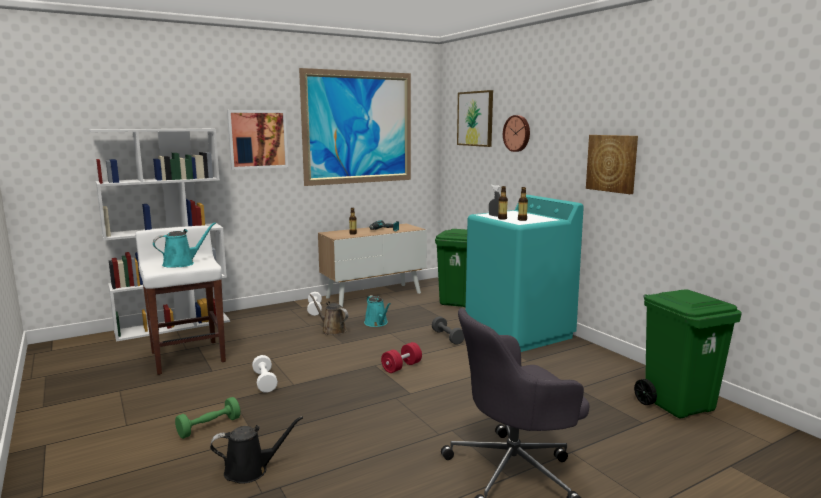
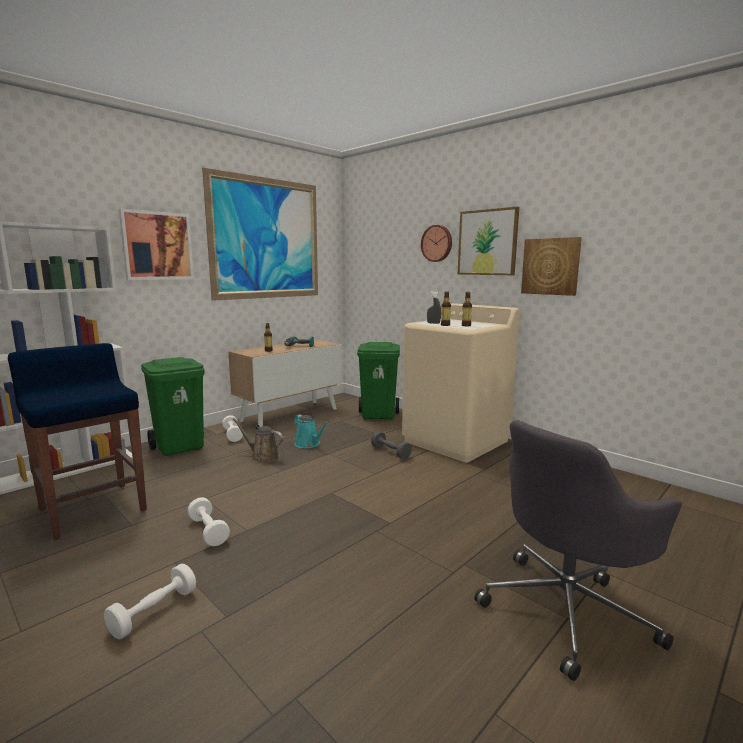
camera: 15 degrees left, 0 degrees up
white stool [135,225,226,375] -> blue stool [8,343,147,540]
turquoise watering can [153,222,216,268] -> none
green dumbbell [175,397,241,439] -> white dumbbell [104,563,196,639]
black watering can [210,416,303,484] -> none
red dumbbell [381,342,422,373] -> none
picture [457,90,493,147] -> picture moved to [458,207,519,275]
turquoise washing machine [465,195,584,352] -> beige washing machine [402,303,520,463]
green trash can [634,289,742,418] -> green trash can moved to [141,357,205,456]

